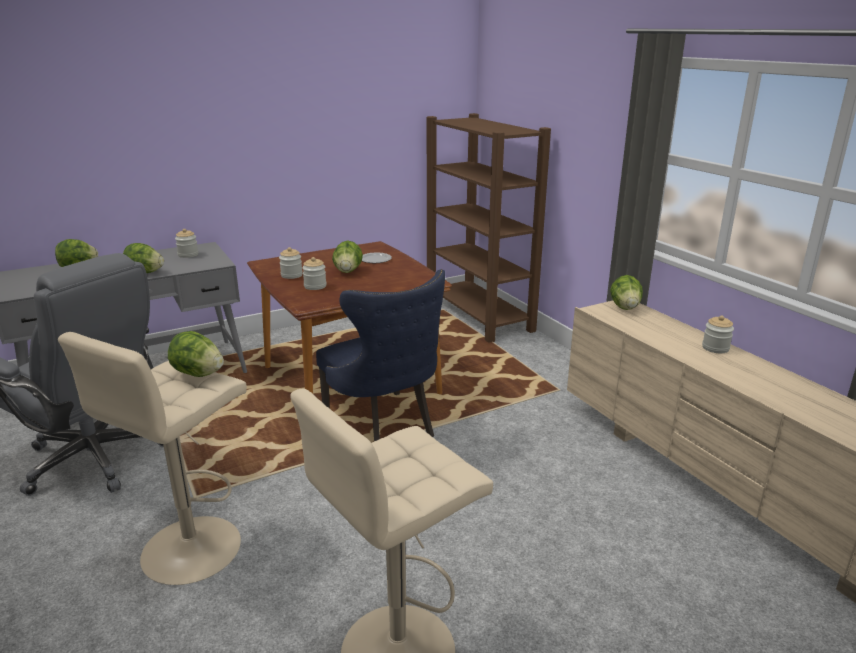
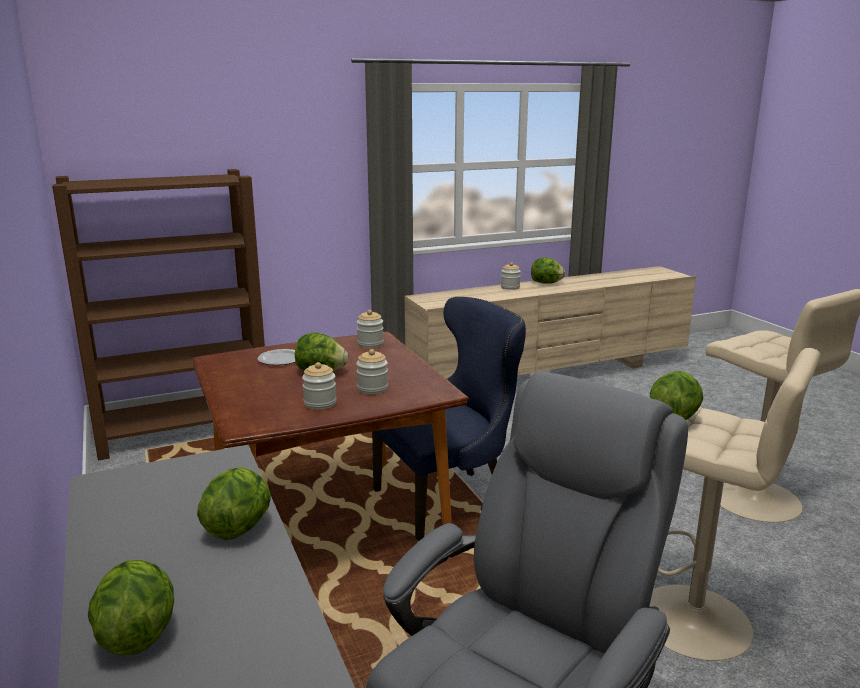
camera: 85 degrees left, 5 degrees down
jar [175,229,198,258] -> jar moved to [357,310,384,348]
lettuce [610,275,643,310] -> lettuce moved to [531,257,565,284]

